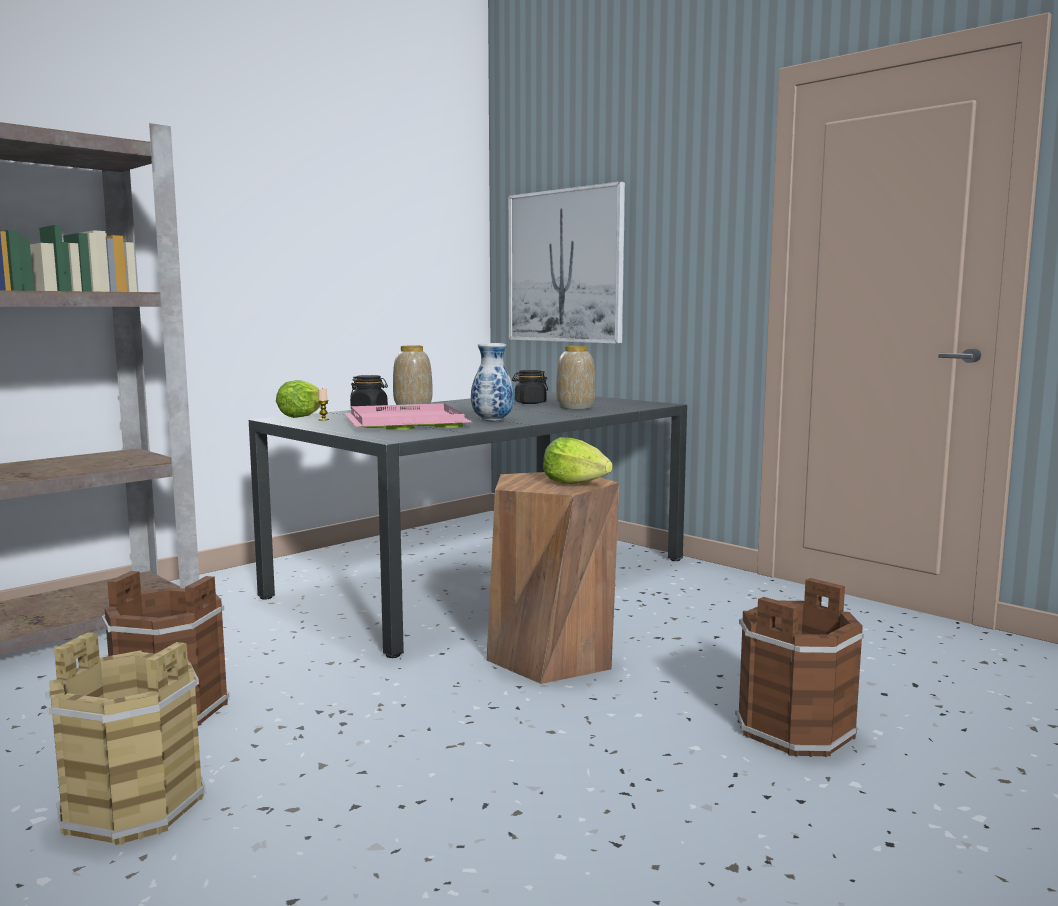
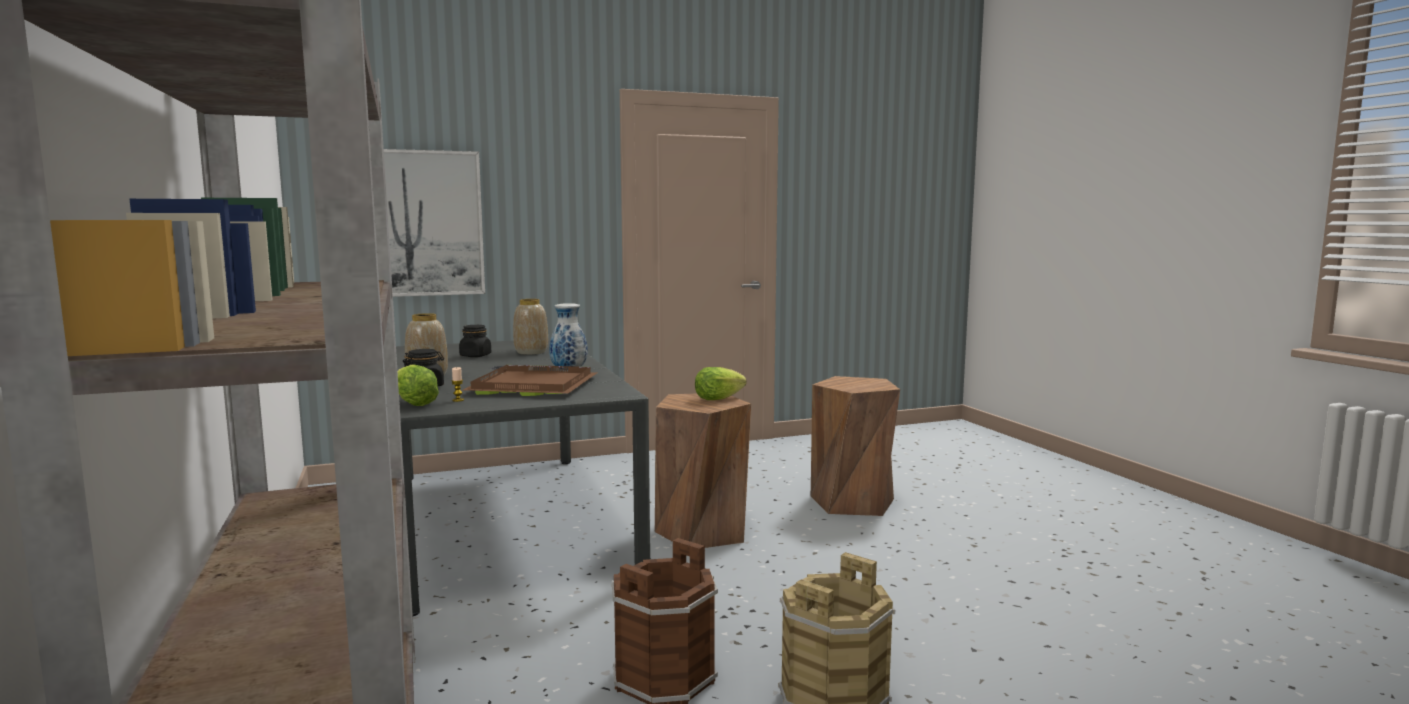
camera: 65 degrees left, 0 degrees up
pink tray [344,403,472,430] -> brown tray [463,365,597,396]
brown bucket [735,578,865,757] -> brown stool [811,376,900,516]

